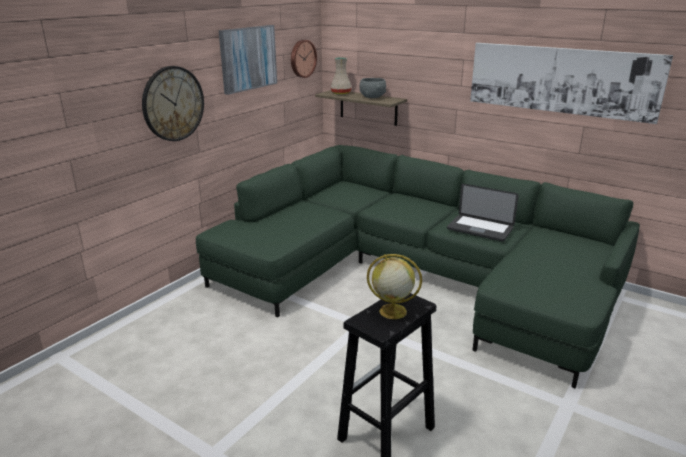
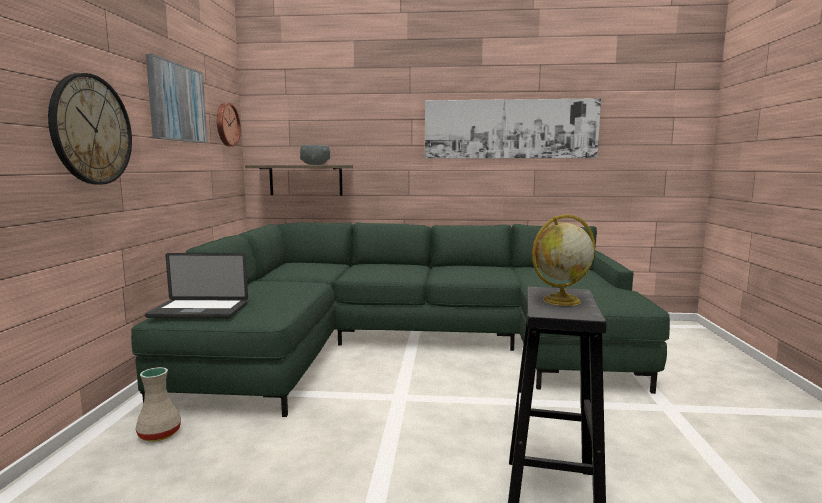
camera: 30 degrees left, 15 degrees down
beige vase [330,57,352,95] -> beige vase moved to [135,367,181,442]
laptop [447,184,519,242] -> laptop moved to [145,253,248,318]

